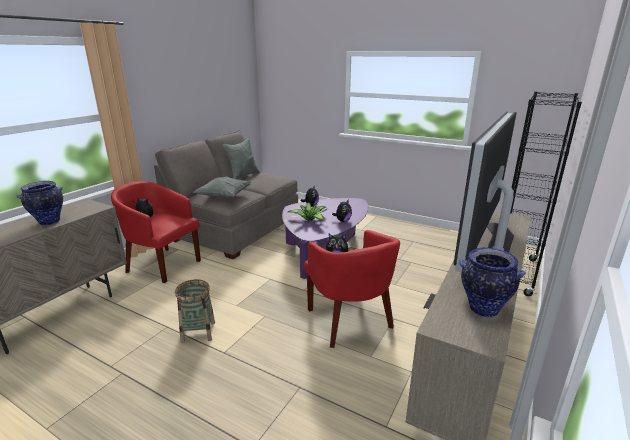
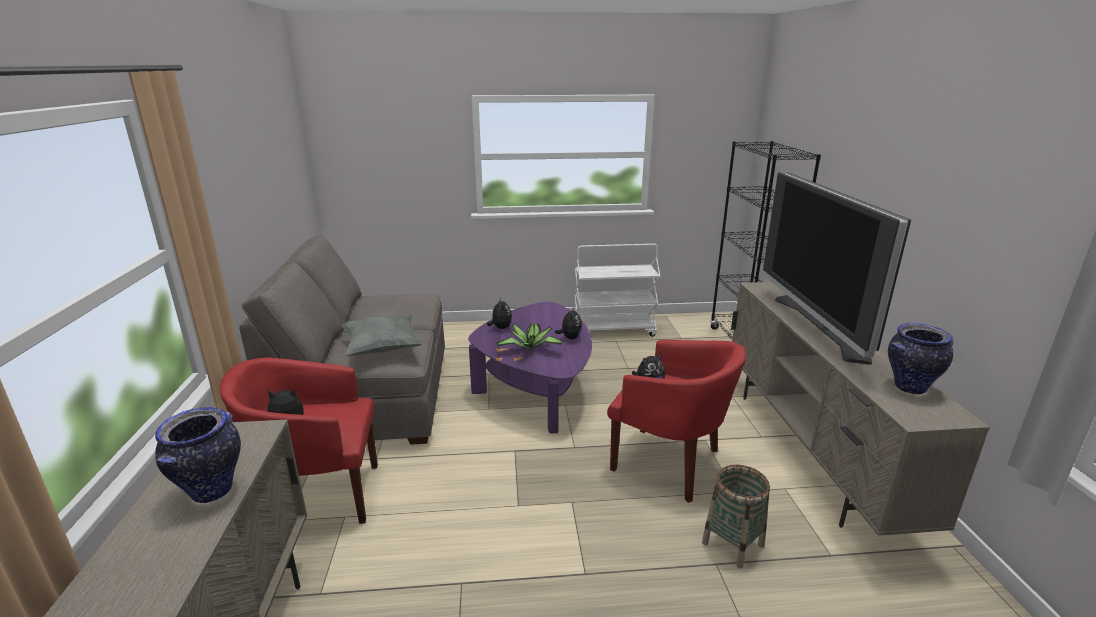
camera: 35 degrees left, 0 degrees up
basket [175,279,215,343] -> basket moved to [702,465,770,569]
grey pillow [222,138,260,180] -> none
none -> white cart [574,244,661,337]

